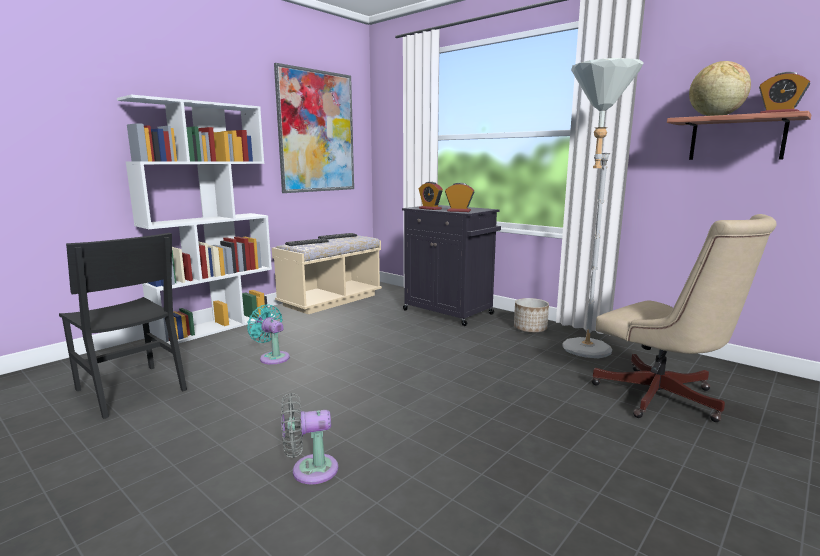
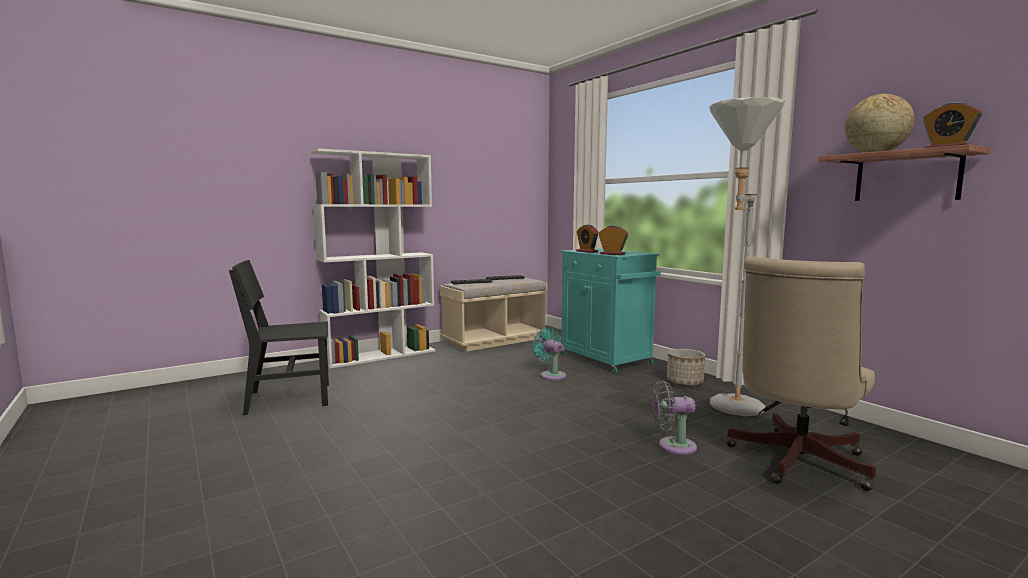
camera: 15 degrees right, 5 degrees down
black chair [59,233,187,419] -> black chair turned 105 degrees clockwise [229,260,329,415]
turquoise fan [247,305,290,365] -> turquoise fan moved to [532,328,566,380]
picture [274,63,354,193] -> none
grey fan [281,393,338,484] -> grey fan moved to [652,381,697,455]
black cabinet [402,205,501,326] -> turquoise cabinet [560,248,661,374]
beige office chair [591,214,777,422] -> beige office chair turned 60 degrees clockwise [726,256,876,491]

